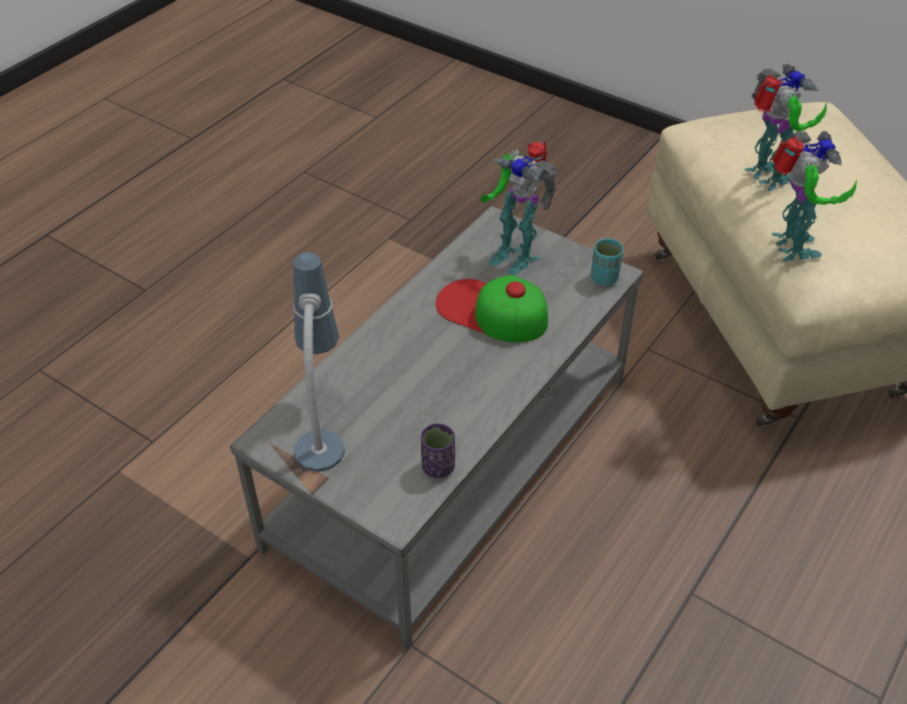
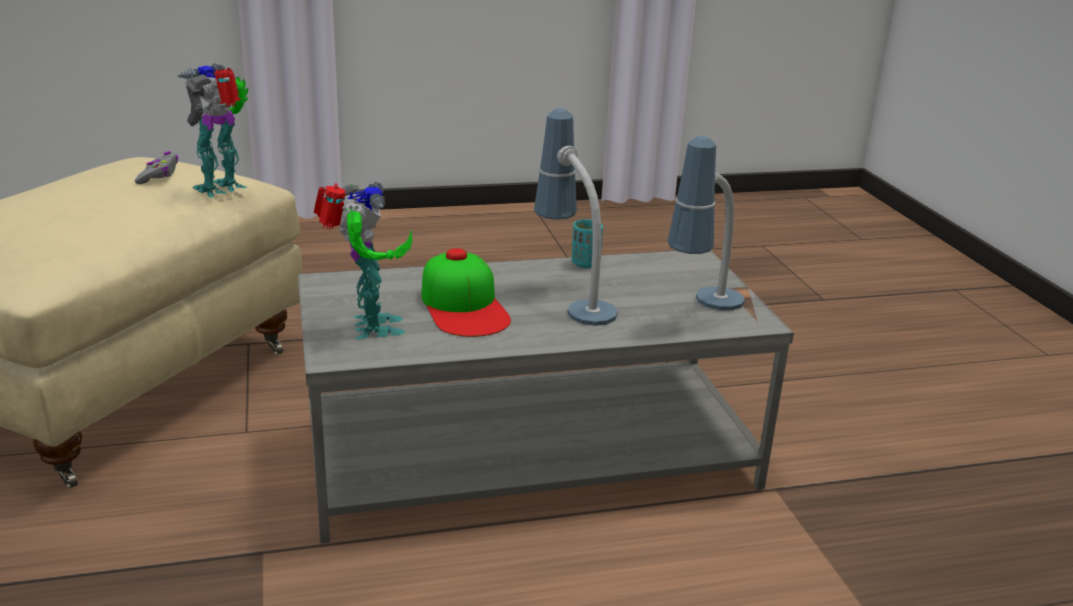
camera: 140 degrees left, 20 degrees down
purple cup [421,424,455,478] -> none
turquoise cup [591,238,623,285] -> turquoise cup moved to [572,219,603,268]
toy robot [744,64,827,191] -> none
none -> grey game controller [135,151,178,184]
none -> table lamp [534,108,618,326]

